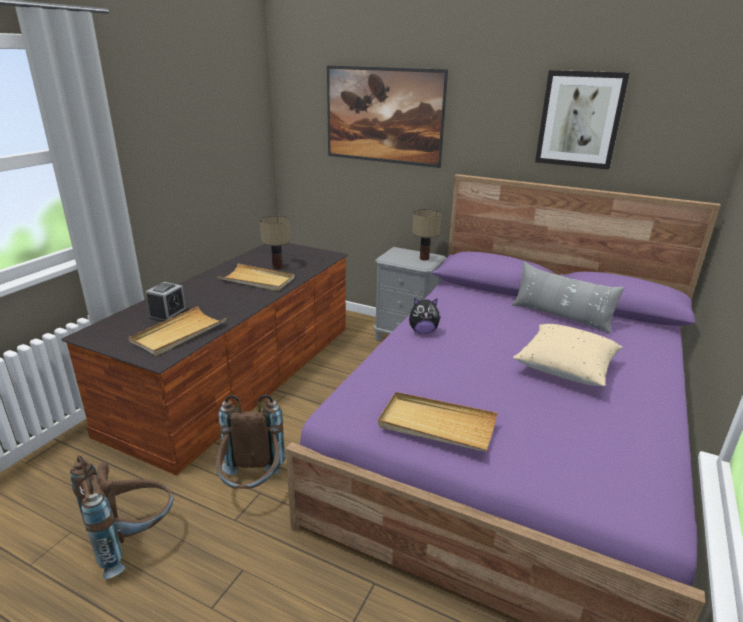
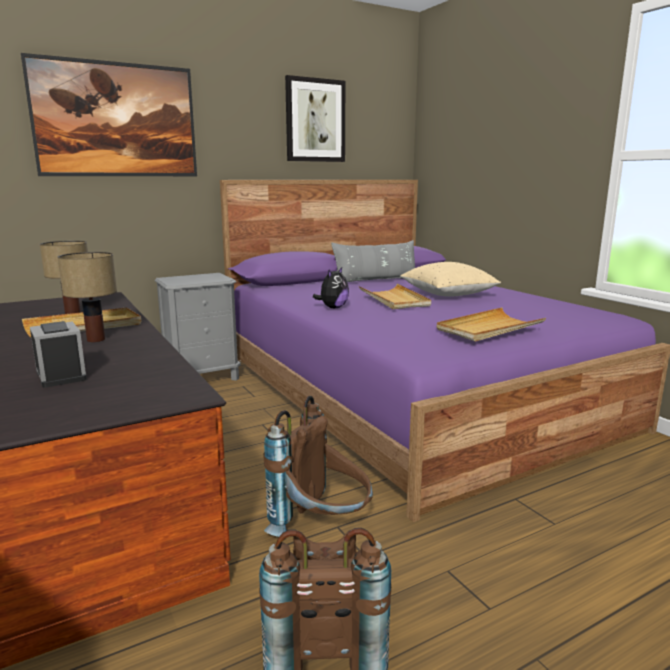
camera: 55 degrees left, 10 degrees down
beige tray [129,306,227,356] -> beige tray moved to [359,284,431,309]
table lamp [412,209,442,260] -> table lamp moved to [58,252,117,342]

